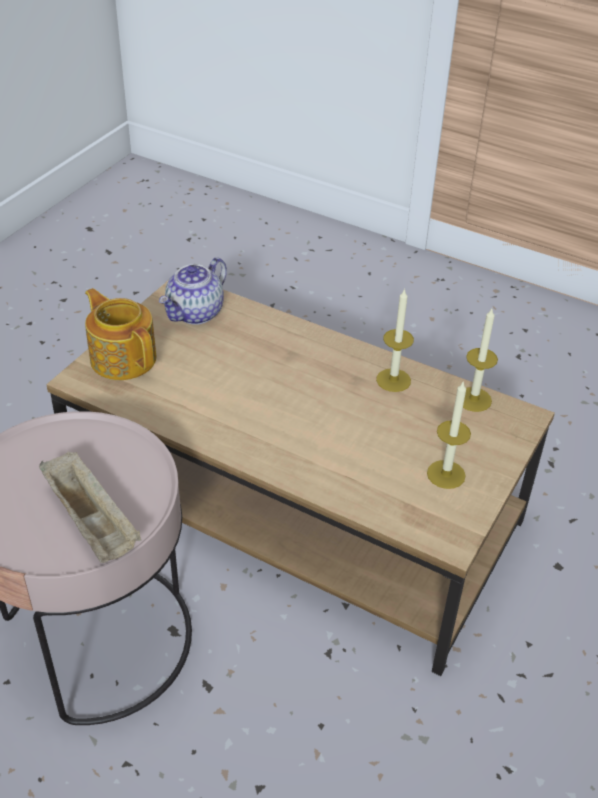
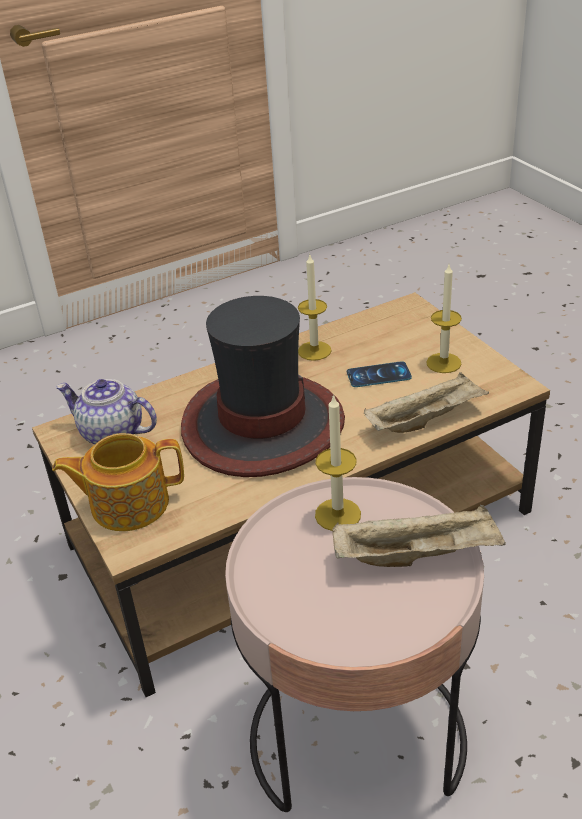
camera: 55 degrees left, 5 degrees down
teapot [159,257,227,325] -> teapot turned 135 degrees clockwise [56,379,157,444]
candle [463,309,498,412] -> candle moved to [315,394,361,531]
none -> hat [181,296,345,477]
none -> phone [347,361,412,387]
none -> beige tray [364,372,489,433]

